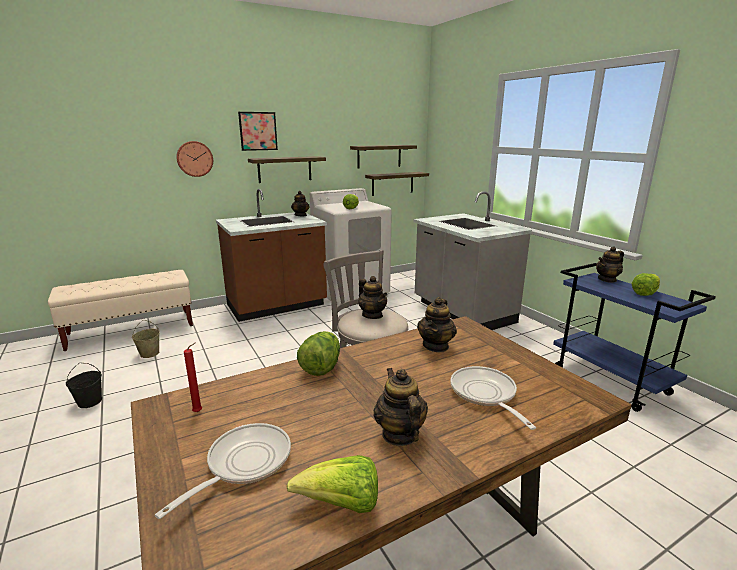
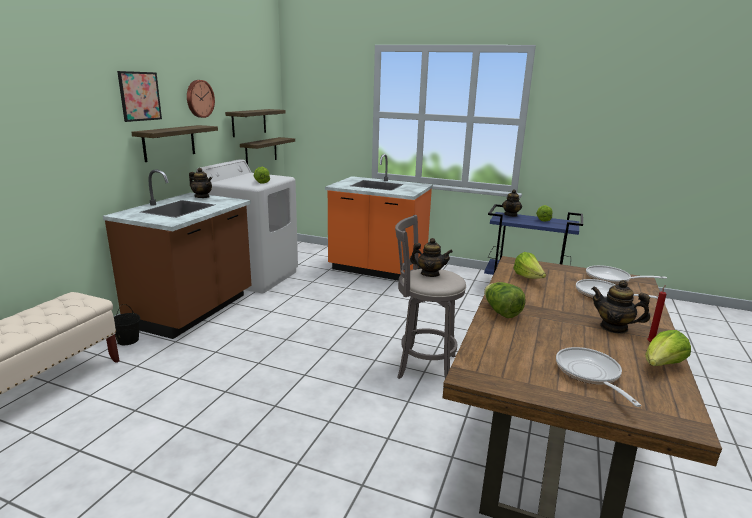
camera: 40 degrees left, 0 degrees up
black bucket [66,363,102,408] -> black bucket moved to [114,304,140,345]
beige bucket [132,320,160,358] -> none
wall clock [176,141,213,177] -> wall clock moved to [187,80,215,118]
red candle [184,342,202,412] -> red candle moved to [647,285,667,342]
grey counter [413,191,532,330] -> orange counter [325,154,433,280]
teapot [417,297,457,352] -> lettuce [513,252,546,279]
none -> frying pan [586,265,667,284]

